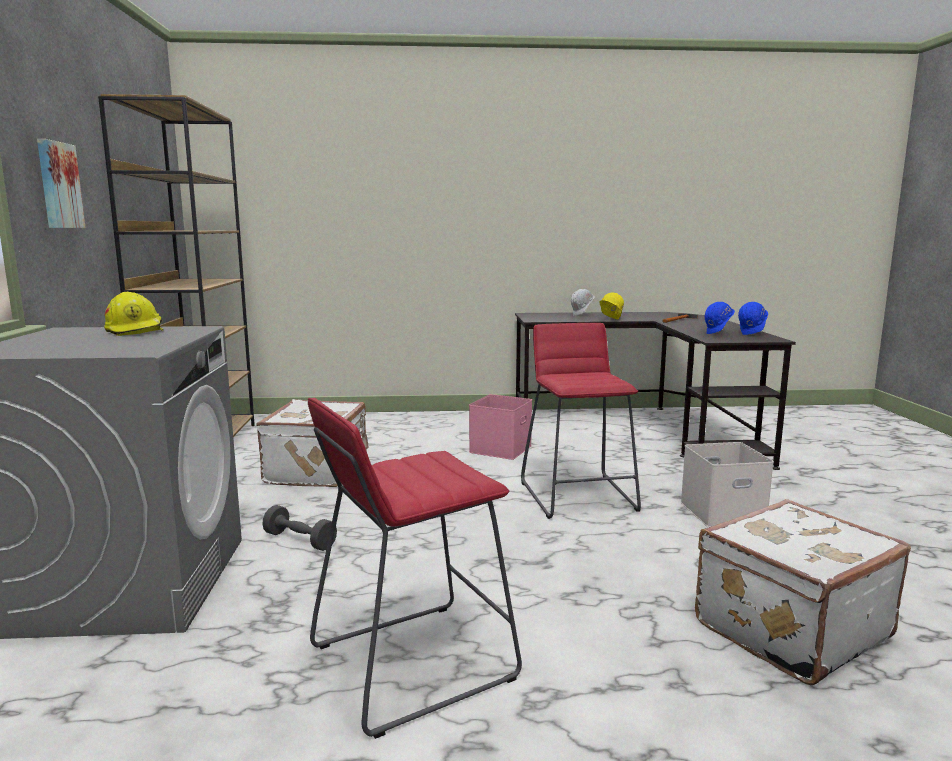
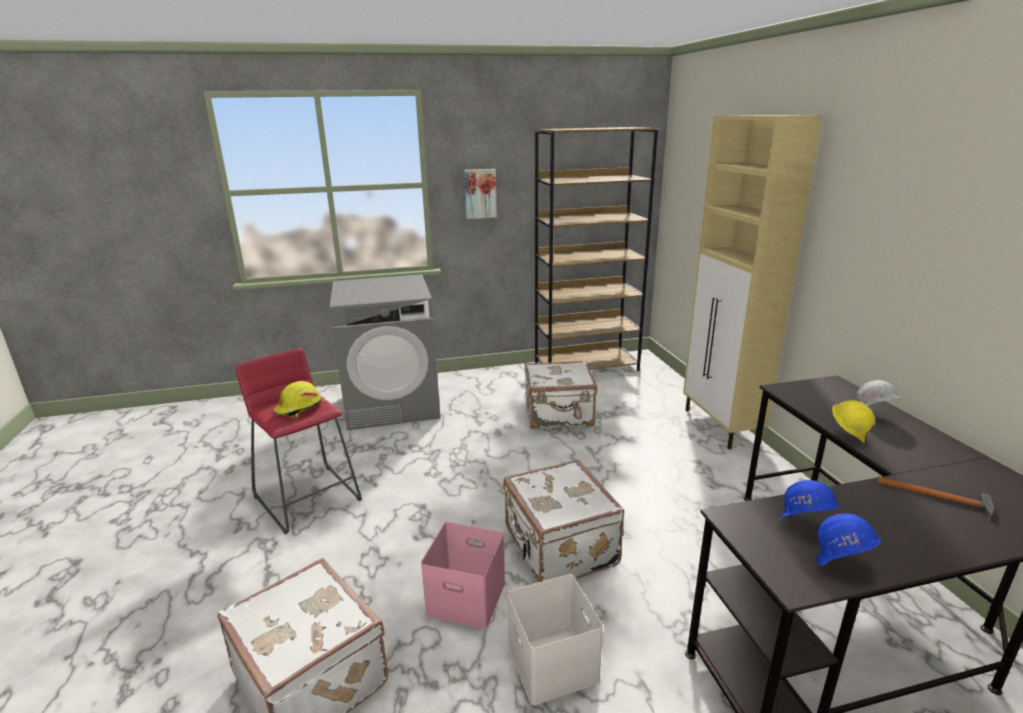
camera: 80 degrees right, 10 degrees up
yellow hard hat [104,292,164,336] -> yellow hard hat moved to [274,381,321,418]
grey dumbbell [262,505,337,551] -> none
pink storage box [469,394,532,460] -> pink storage box moved to [421,522,505,629]
red stool [521,323,641,519] -> white suitcase [503,460,624,582]
none -> beige cabinet [683,115,823,449]

